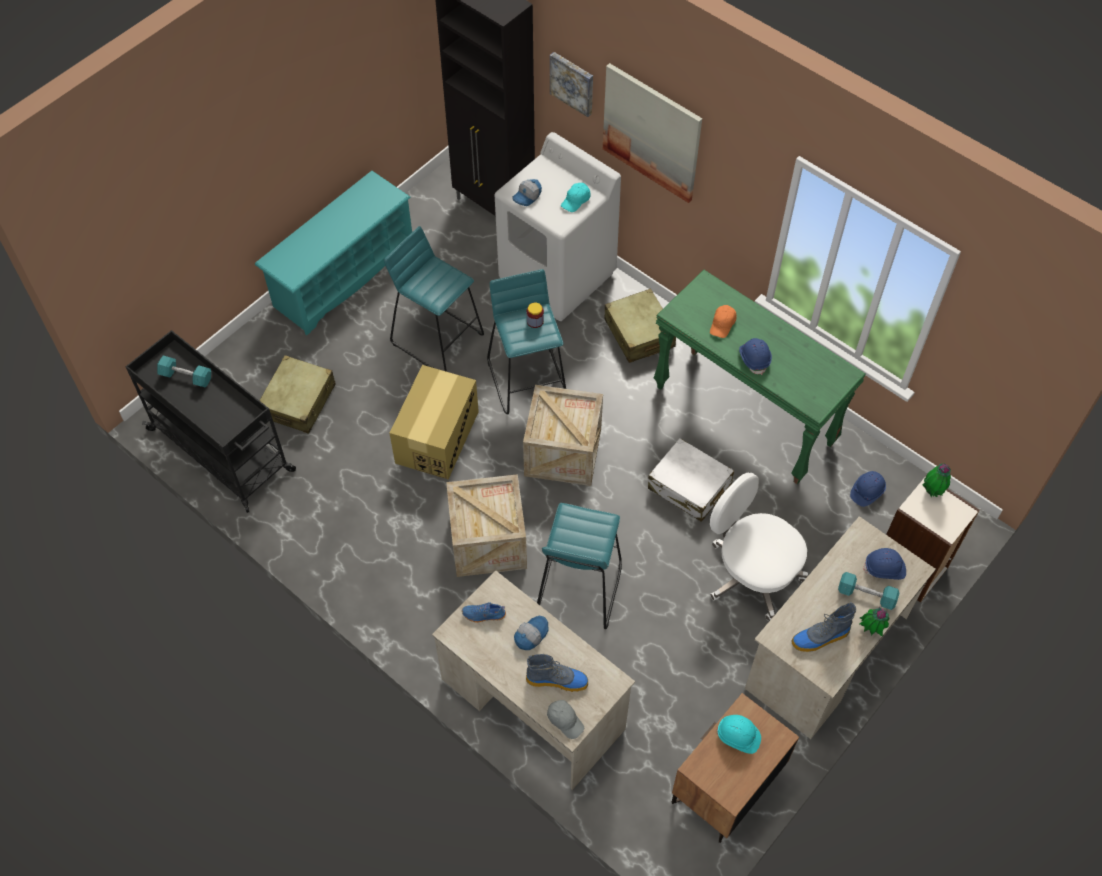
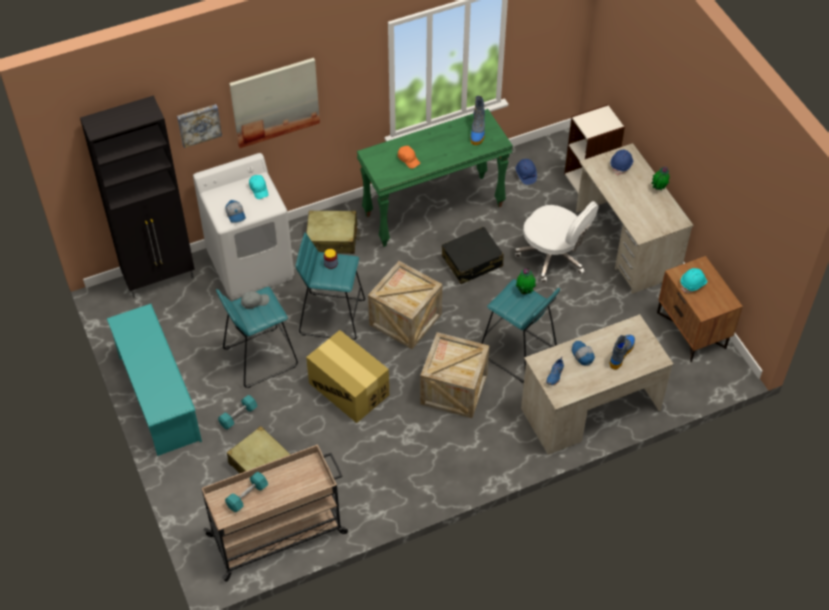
camera: 65 degrees left, 5 degrees down
black cart [126,330,296,513] -> beige cart [201,444,348,582]
grey cap [547,700,584,739] -> grey cap moved to [241,291,269,309]
white suitcase [648,438,734,522] -> black suitcase [442,227,504,284]
white office chair [710,473,808,621] -> white office chair turned 120 degrees counterclockwise [515,201,599,283]
blue hard hat [739,338,772,375] -> none
boot [791,602,856,652] -> boot moved to [470,96,485,145]
turquoise dumbbell [838,572,899,610] -> turquoise dumbbell moved to [218,395,257,429]
potted plant [923,464,951,498] -> potted plant moved to [516,268,536,294]

